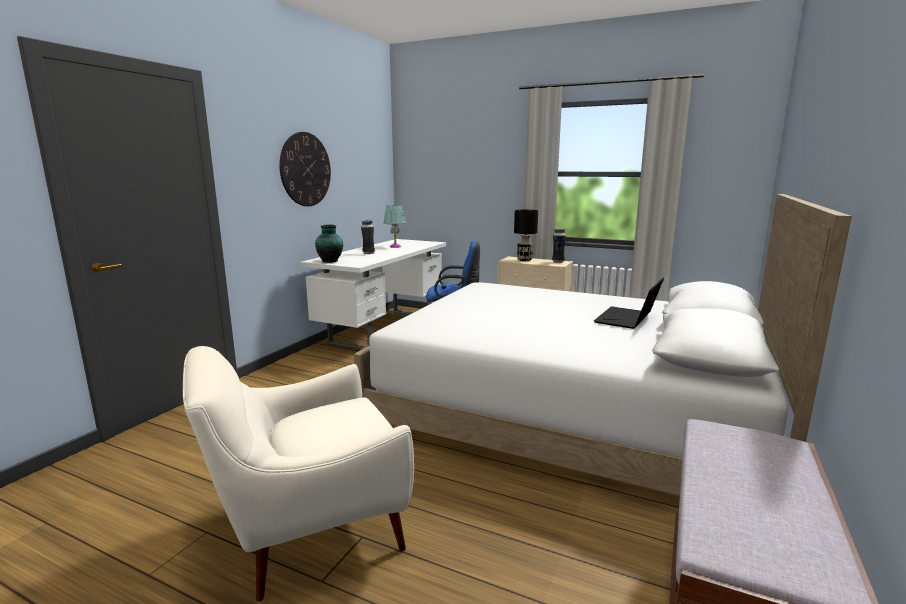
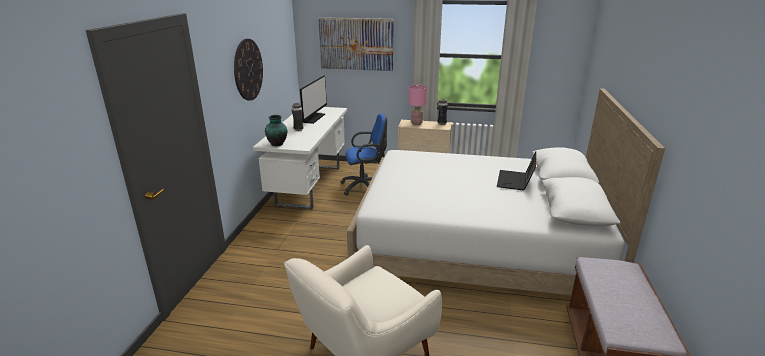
camera: 15 degrees left, 10 degrees up
turquoise table lamp [383,205,406,248] -> monitor [300,76,327,124]
black table lamp [514,210,538,261] -> pink table lamp [409,85,427,125]
none -> picture [318,17,394,71]

